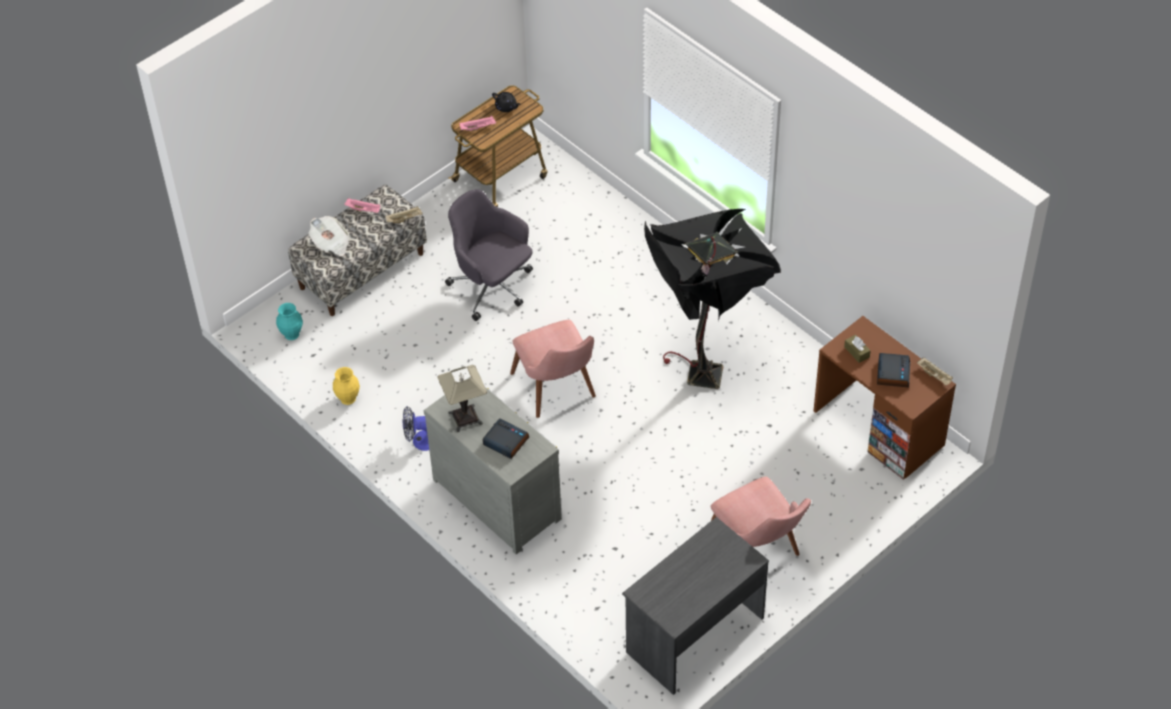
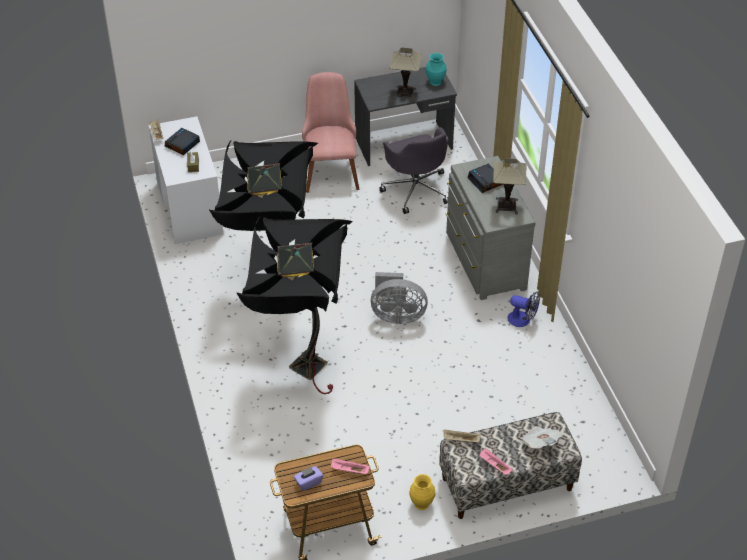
camera: 155 degrees left, 5 degrees down
turquoise vase [276,303,303,340] -> turquoise vase moved to [426,53,447,86]
yellow vase [333,367,360,405] -> yellow vase moved to [409,474,435,510]
grey office chair [445,189,533,321] -> grey office chair moved to [379,127,448,214]
black teapot [492,92,521,112] -> purple tissue box [294,466,323,491]
pink chair [510,320,596,418] -> grey fan [371,272,428,324]
brown desk [813,316,956,480] -> white desk [148,116,223,244]
none -> black floor lamp [236,215,353,394]
none -> table lamp [390,48,422,100]

